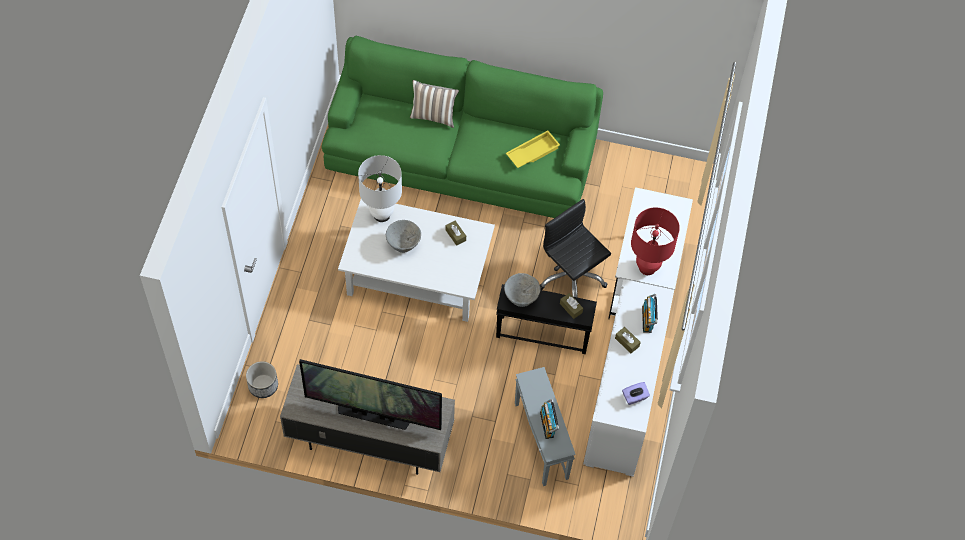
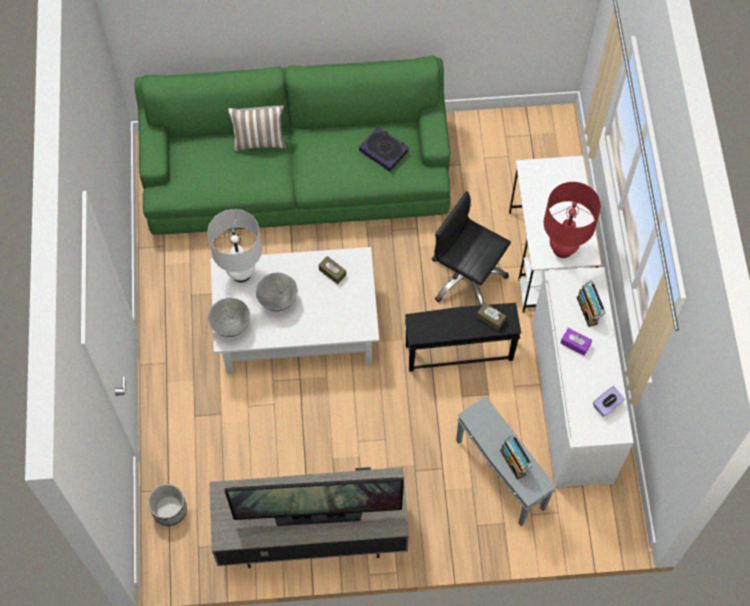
camera: 15 degrees left, 5 degrees up
grey bowl [504,273,540,307] -> grey bowl moved to [208,298,250,337]
yellow tray [506,130,560,168] -> book [359,127,409,172]
brown tissue box [615,327,641,353] -> purple tissue box [560,328,592,356]

